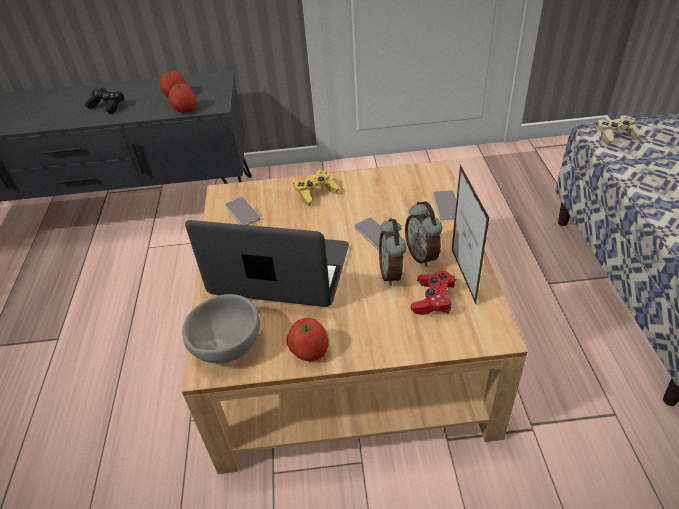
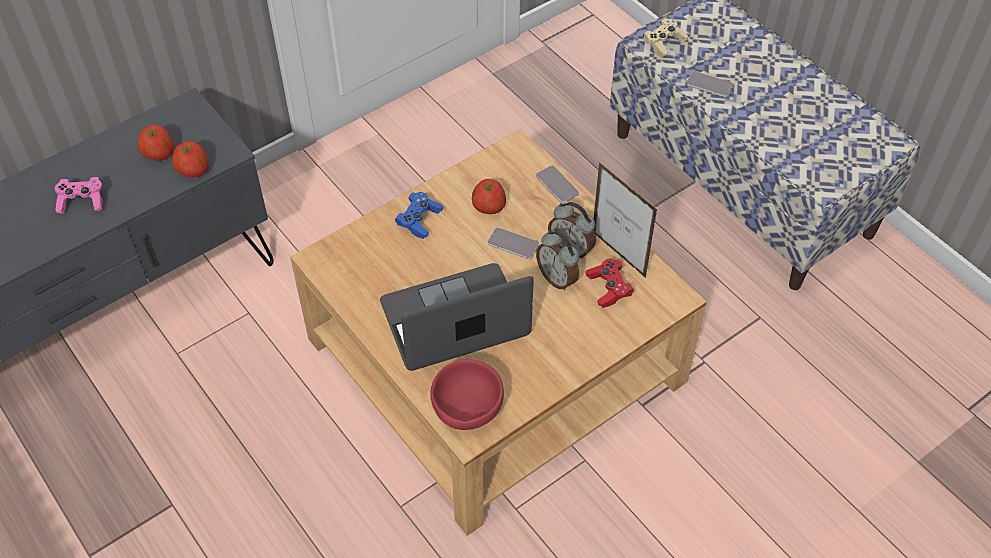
camera: 35 degrees left, 10 degrees up
black game controller [85,88,124,114] -> pink game controller [55,177,102,214]
grey bowl [182,294,260,363] -> red bowl [430,359,504,430]
phone [225,197,261,225] -> phone moved to [686,71,733,98]
apple [287,318,329,362] -> apple moved to [472,179,506,214]
yellow game controller [294,170,340,206] -> blue game controller [395,192,443,239]

